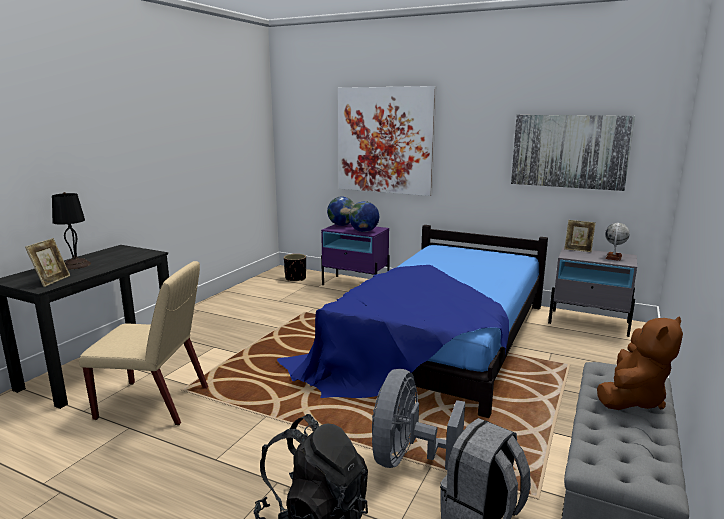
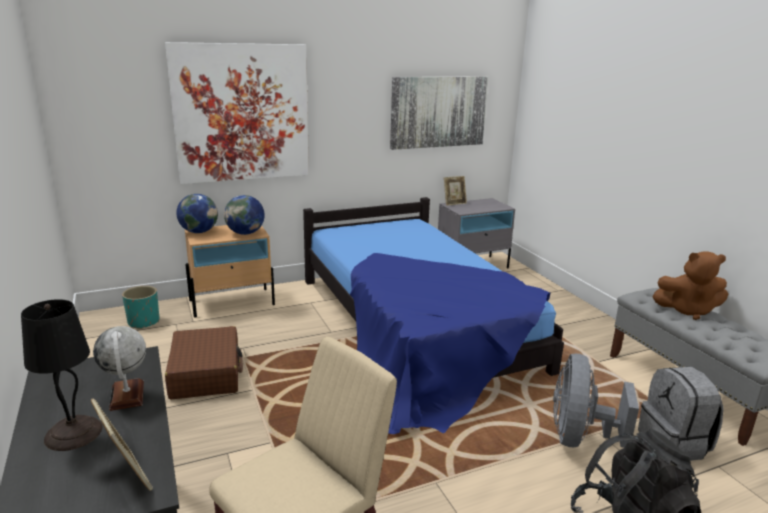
camera: 50 degrees left, 5 degrees up
black planter [284,254,306,281] -> turquoise planter [122,286,159,329]
purple nightstand [321,224,390,285] -> beige nightstand [185,225,275,318]
grey fan [372,369,465,470] -> grey fan turned 45 degrees clockwise [553,354,639,448]
brown plush toy [597,316,683,410] -> brown plush toy turned 105 degrees clockwise [652,251,728,320]
globe [605,223,630,261] -> globe moved to [93,326,146,411]
none -> brown suitcase [165,326,243,399]

